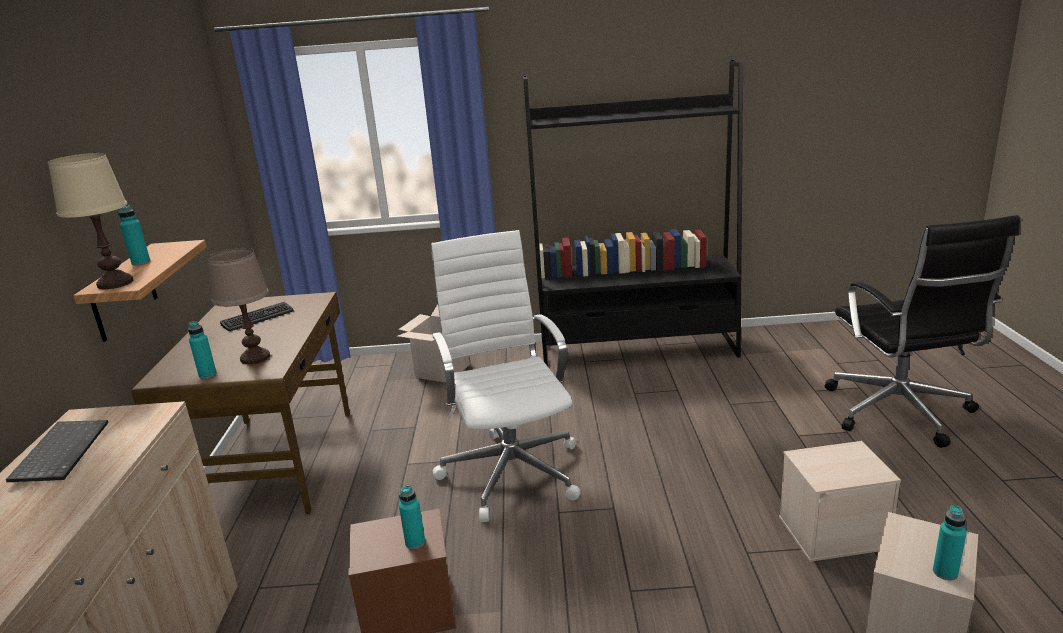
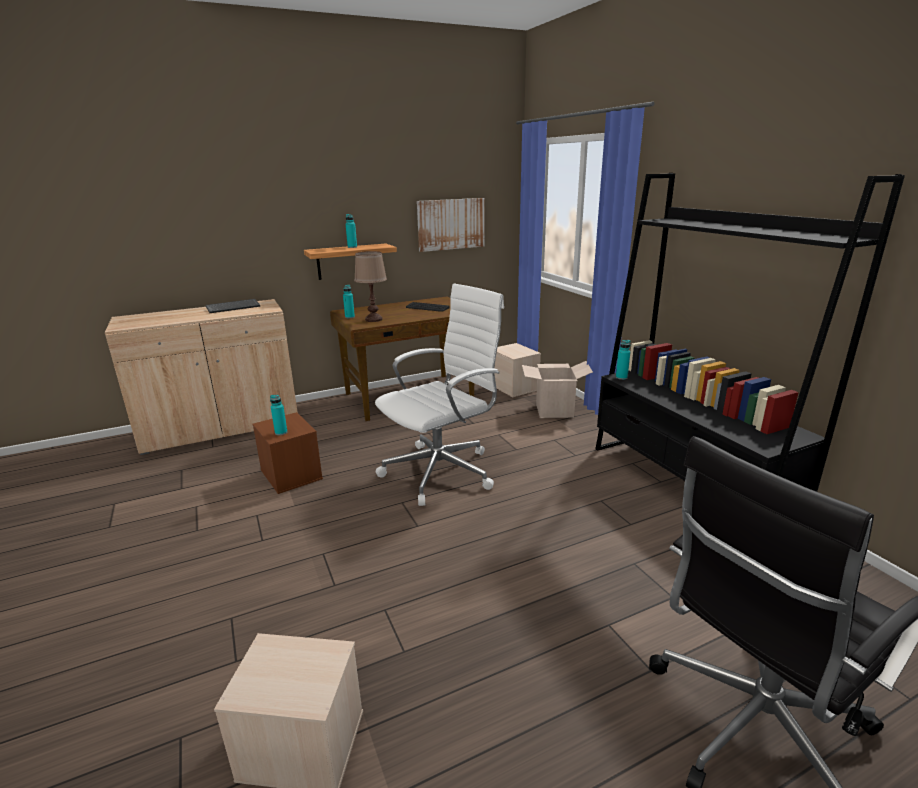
camera: 65 degrees right, 0 degrees up
beige table lamp [48,153,133,289] -> none
beige storage box [779,441,901,562] -> beige storage box moved to [494,343,541,397]
turquoise bottle [933,505,967,580] -> turquoise bottle moved to [616,340,631,380]
none -> picture [417,198,484,252]

